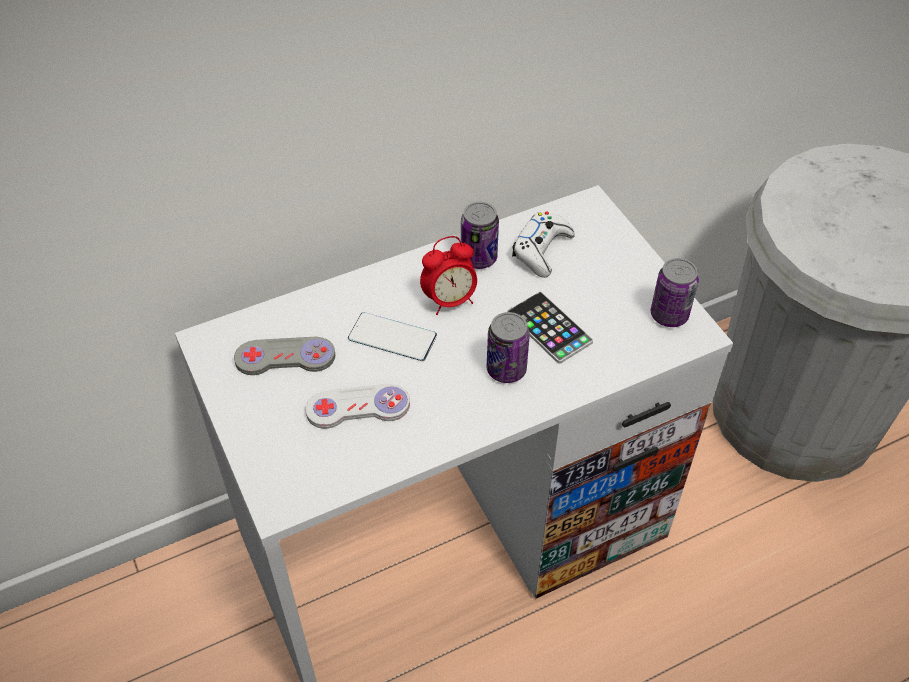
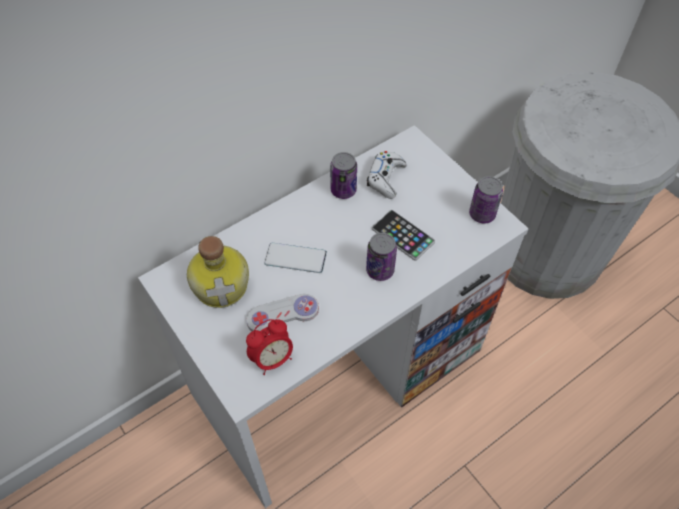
camera: 10 degrees left, 5 degrees up
grey game controller [234,337,335,375] -> bottle [187,236,249,308]
alarm clock [420,236,477,315] -> alarm clock moved to [246,319,293,375]

